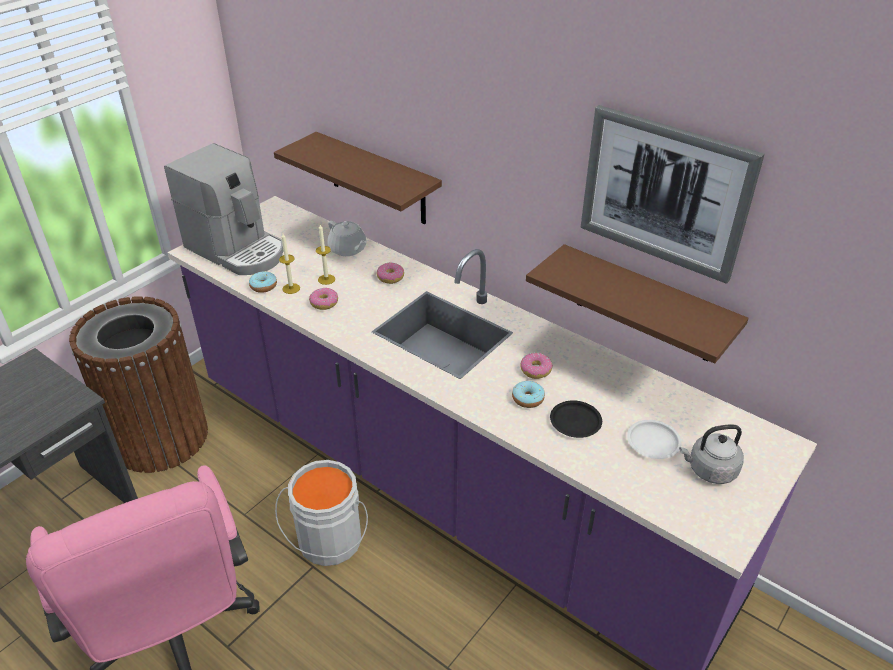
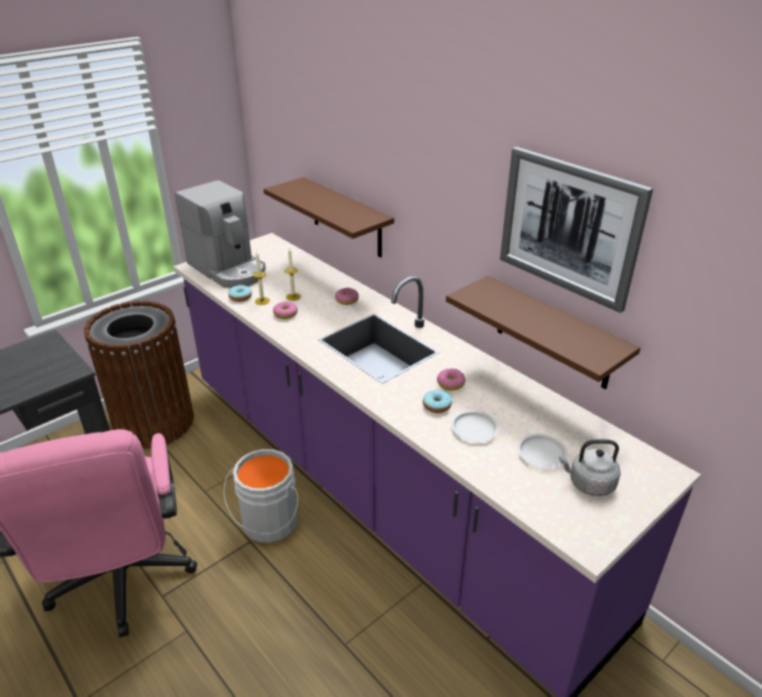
camera: 10 degrees right, 5 degrees down
white teapot [327,221,366,256] -> none
black plate [550,400,602,438] -> white plate [451,411,499,442]

